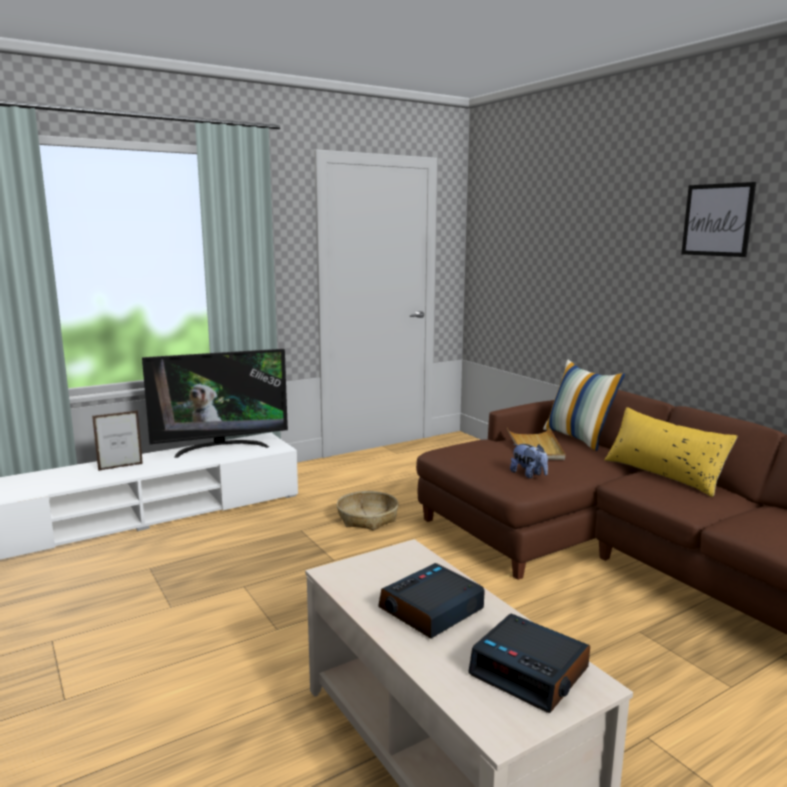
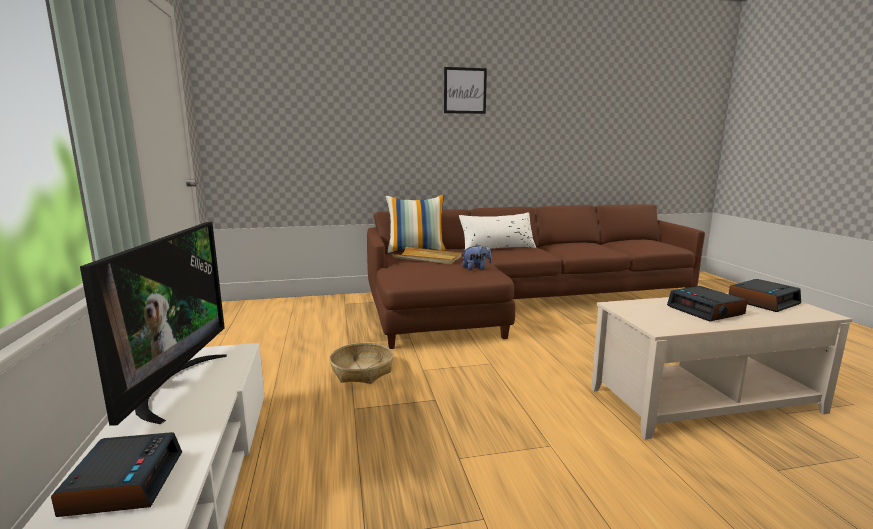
camera: 70 degrees left, 0 degrees up
picture frame [92,410,143,471] -> alarm clock [51,432,182,517]
yellow pillow [604,407,738,497] -> white pillow [459,212,536,249]

